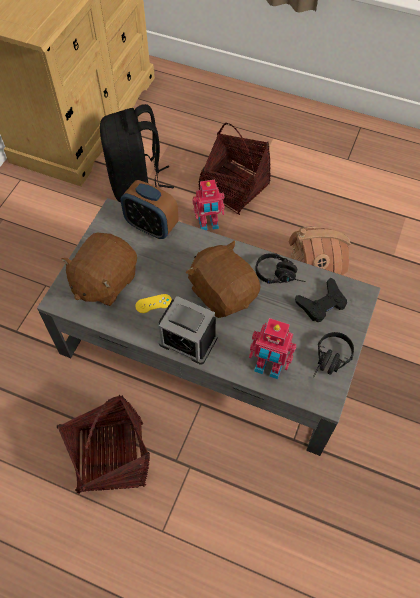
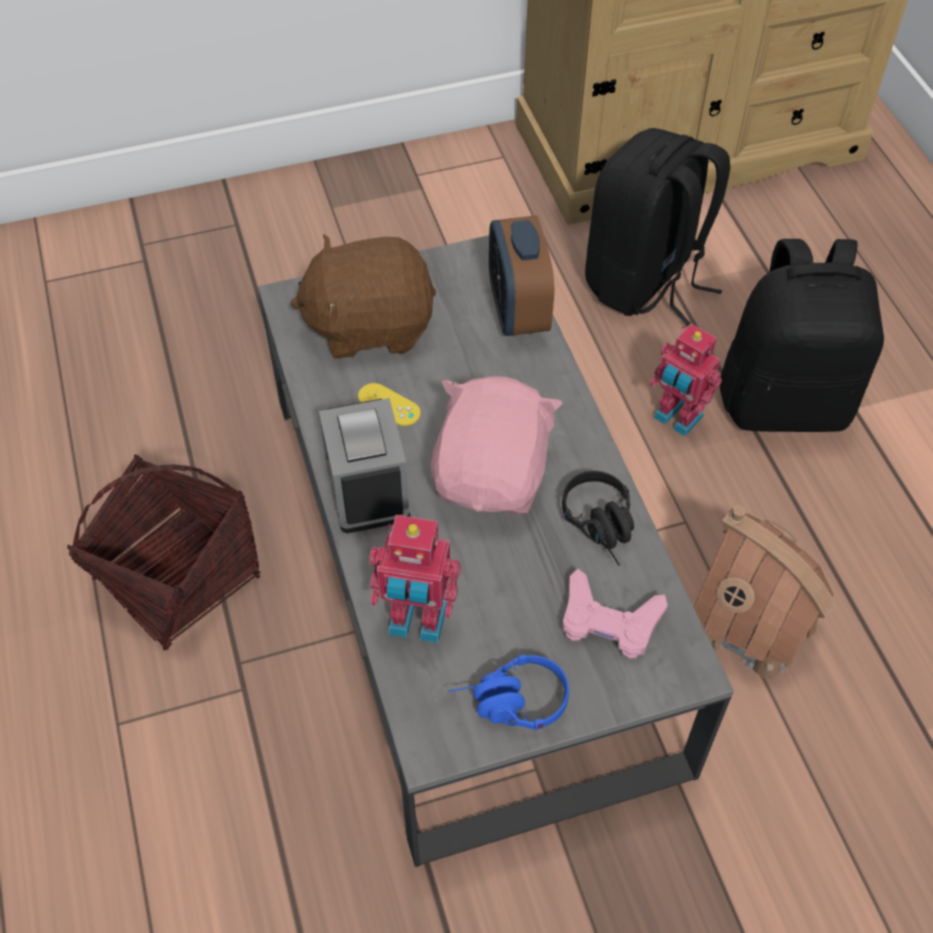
camera: 50 degrees right, 5 degrees down
brown plush toy [186,241,261,318] -> pink plush toy [431,376,563,514]
basket [199,123,270,215] -> black backpack [720,239,884,432]
toy robot [249,318,297,379] -> toy robot turned 60 degrees counterclockwise [369,515,461,643]
black game controller [295,277,347,322] -> pink game controller [562,569,668,659]
black headphones [313,332,354,378] -> blue headphones [448,655,569,730]

